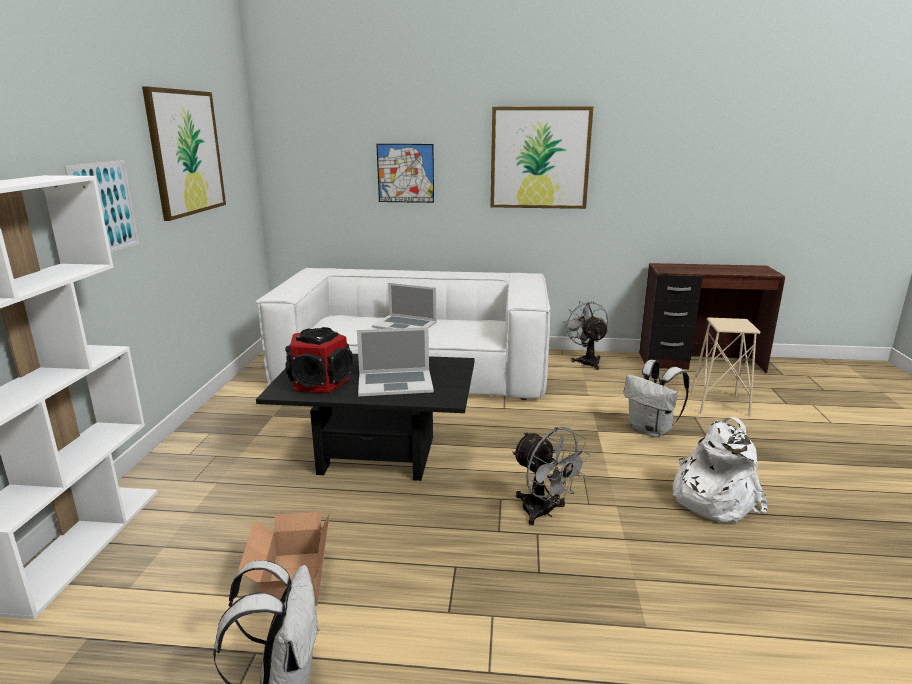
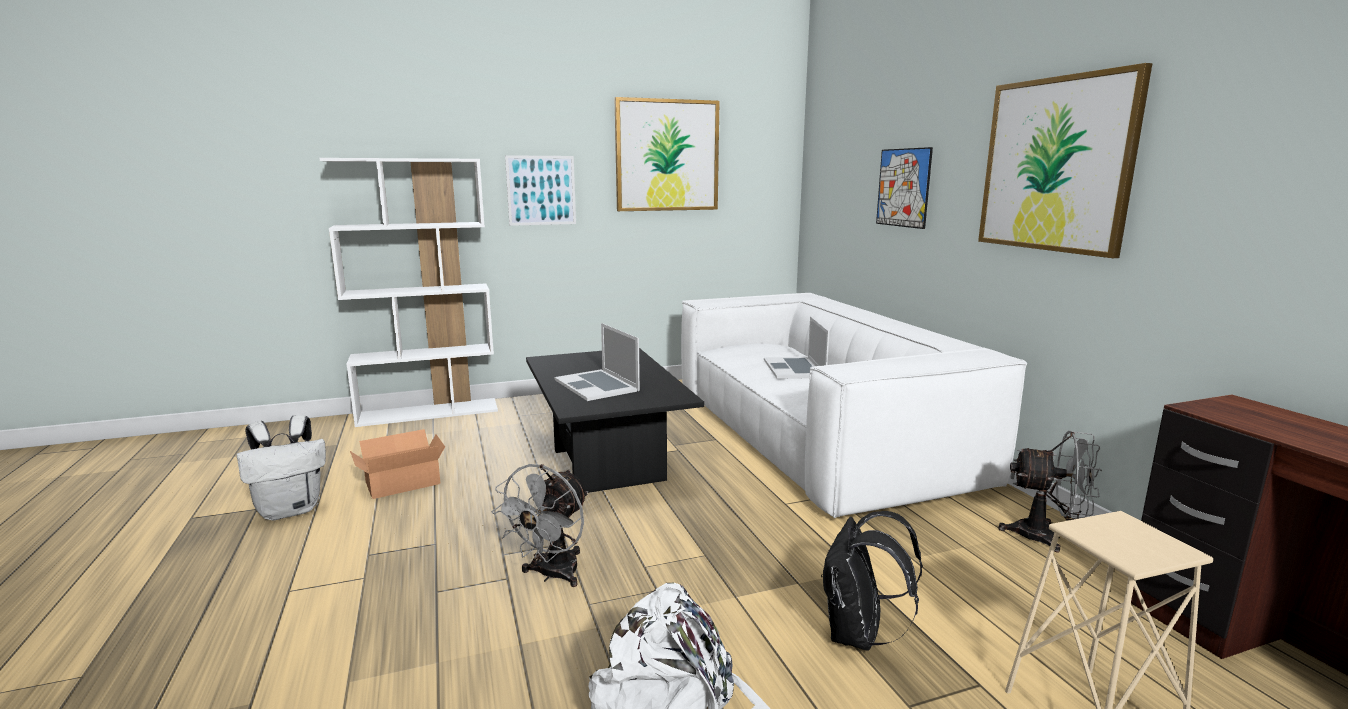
camera: 65 degrees right, 5 degrees down
speaker [285,327,353,393] -> none
grey fan [563,301,609,370] -> grey fan turned 60 degrees clockwise [998,431,1102,552]
white backpack [624,360,689,437] -> black backpack [821,511,923,651]

